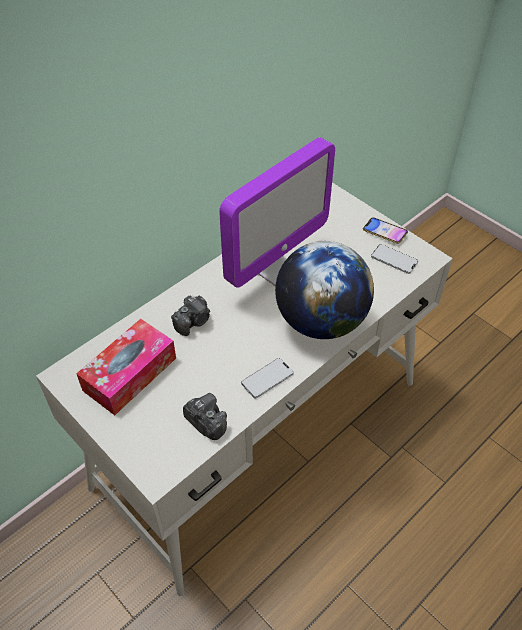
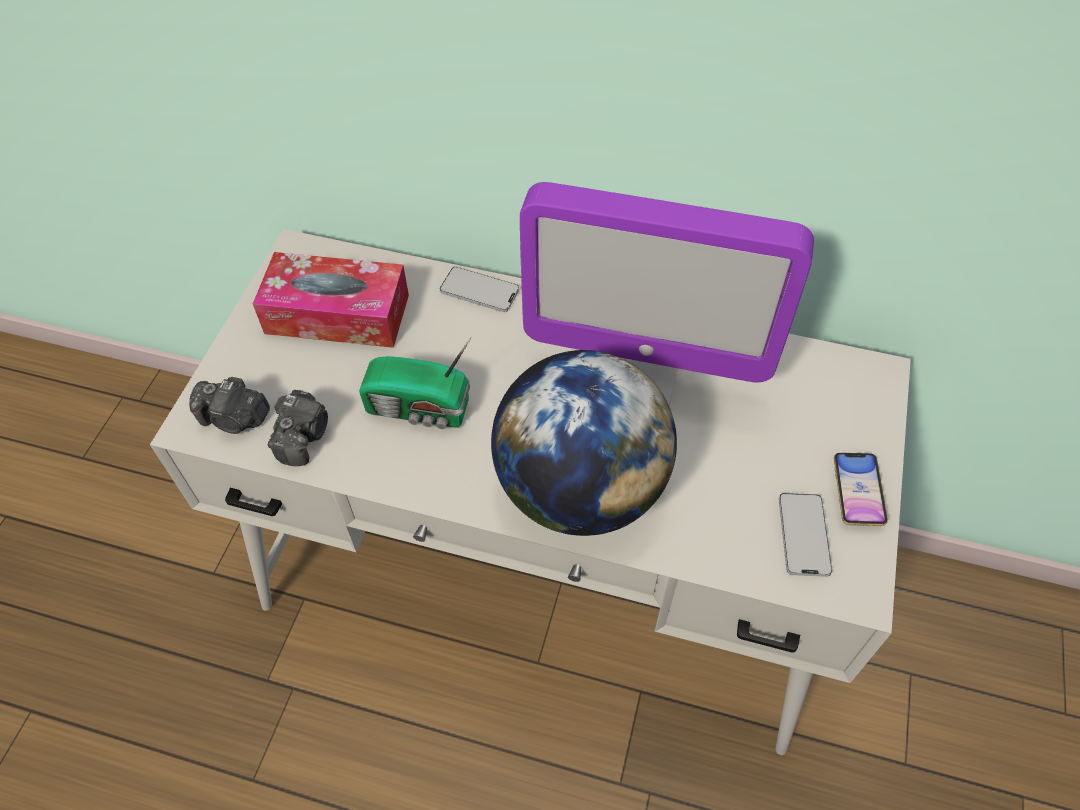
camera: 60 degrees right, 5 degrees up
camera [171,295,210,336] -> camera moved to [189,377,270,434]
phone [241,358,294,399] -> phone moved to [440,266,519,312]
none -> radio [359,337,472,429]

